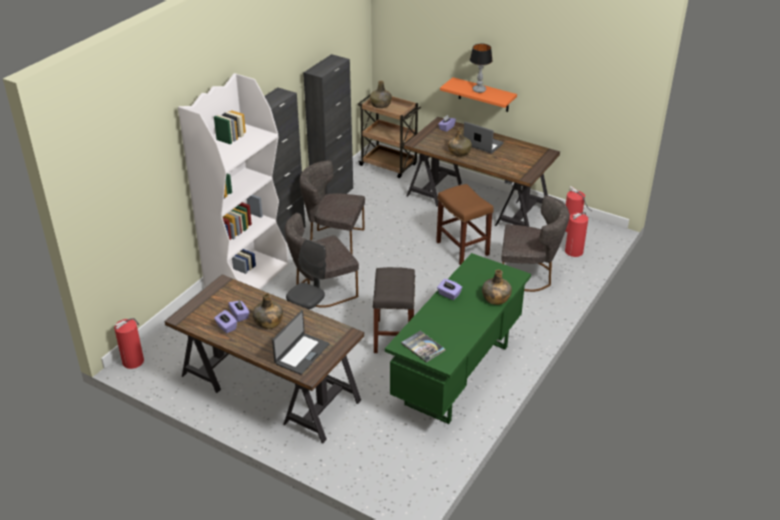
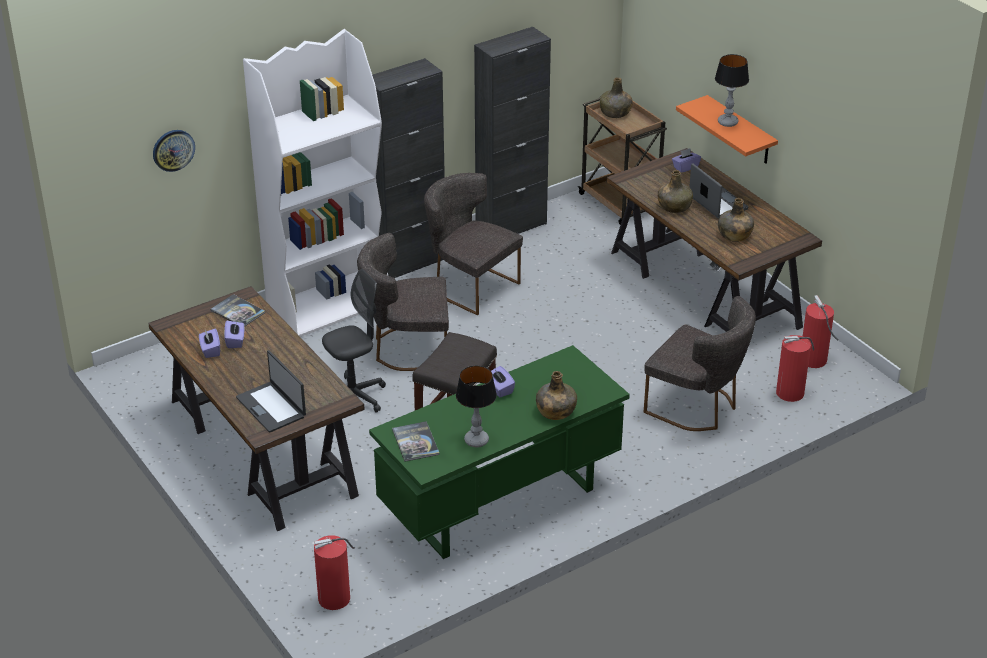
camera: 25 degrees right, 0 degrees up
fire extinguisher [114,318,144,369] -> fire extinguisher moved to [314,535,355,610]
green bottle [253,293,283,329] -> green bottle moved to [718,198,754,242]
laptop [272,310,330,375] -> laptop turned 90 degrees clockwise [236,350,306,433]
brown stool [436,184,494,265] -> none
none -> wall clock [153,130,195,172]
none -> book [210,294,265,327]
none -> table lamp [456,365,497,447]

